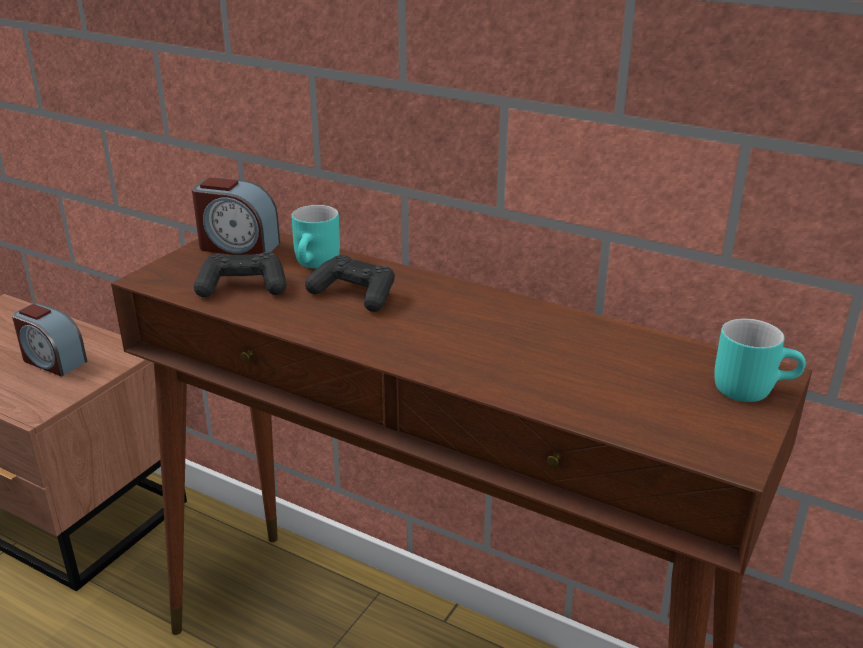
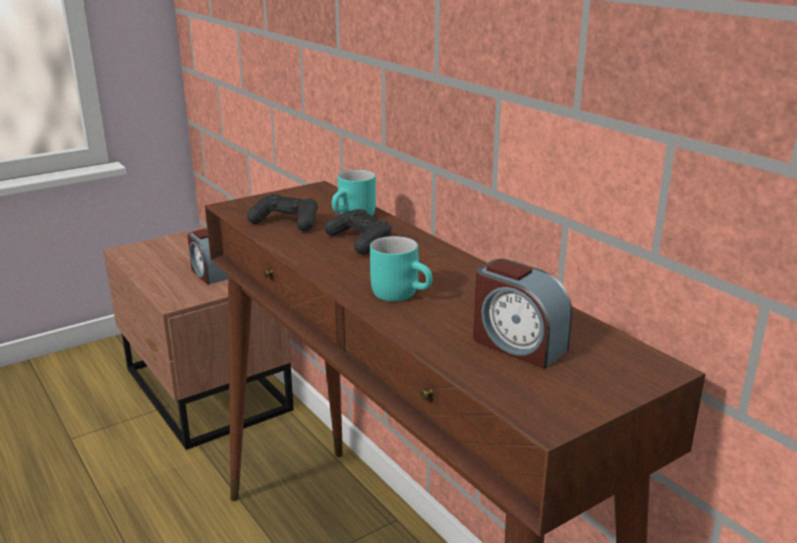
camera: 25 degrees right, 5 degrees down
alarm clock [192,178,280,255] -> alarm clock moved to [473,259,572,369]
turquoise mug [715,318,806,402] -> turquoise mug moved to [370,236,433,301]

